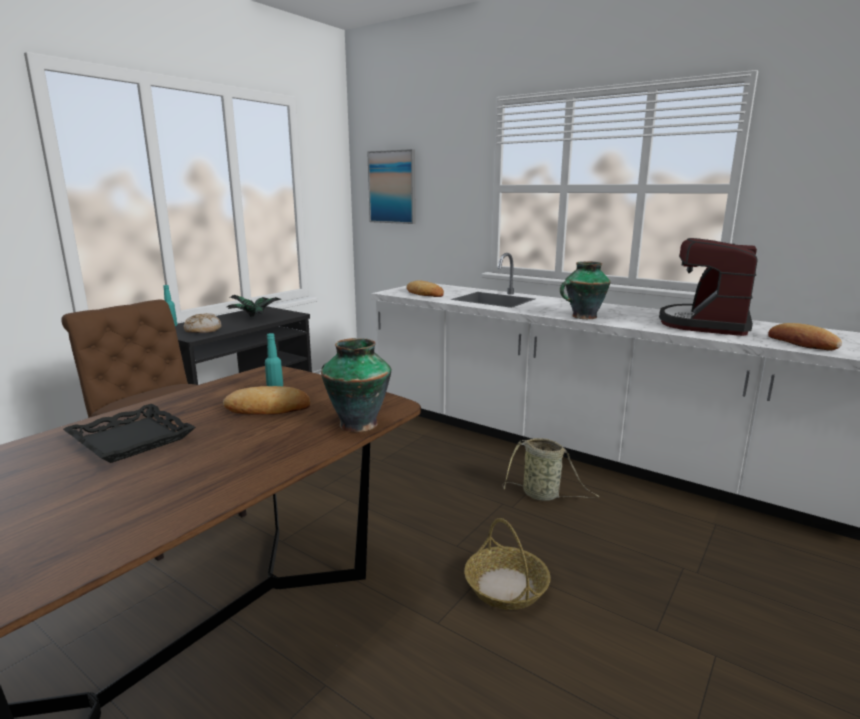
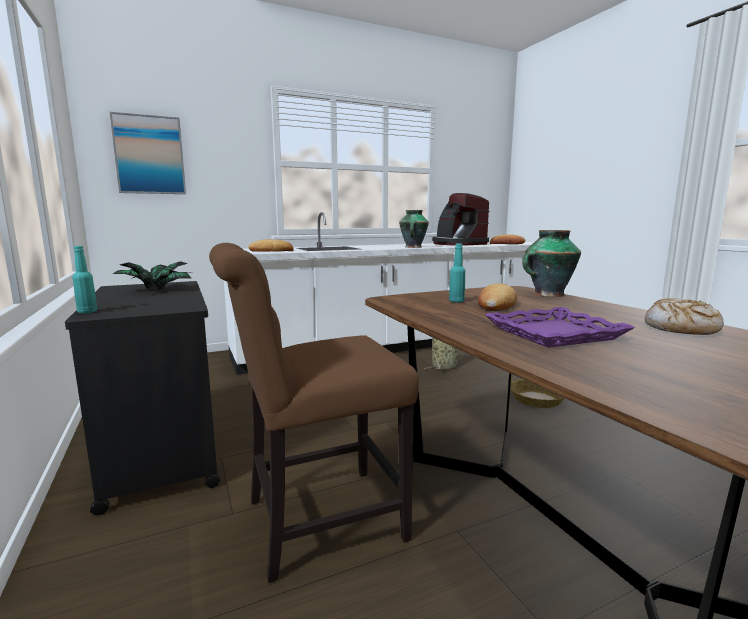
camera: 60 degrees left, 5 degrees down
black tray [63,404,196,463] -> purple tray [485,307,635,348]
bread [184,313,221,333] -> bread moved to [645,298,724,335]

